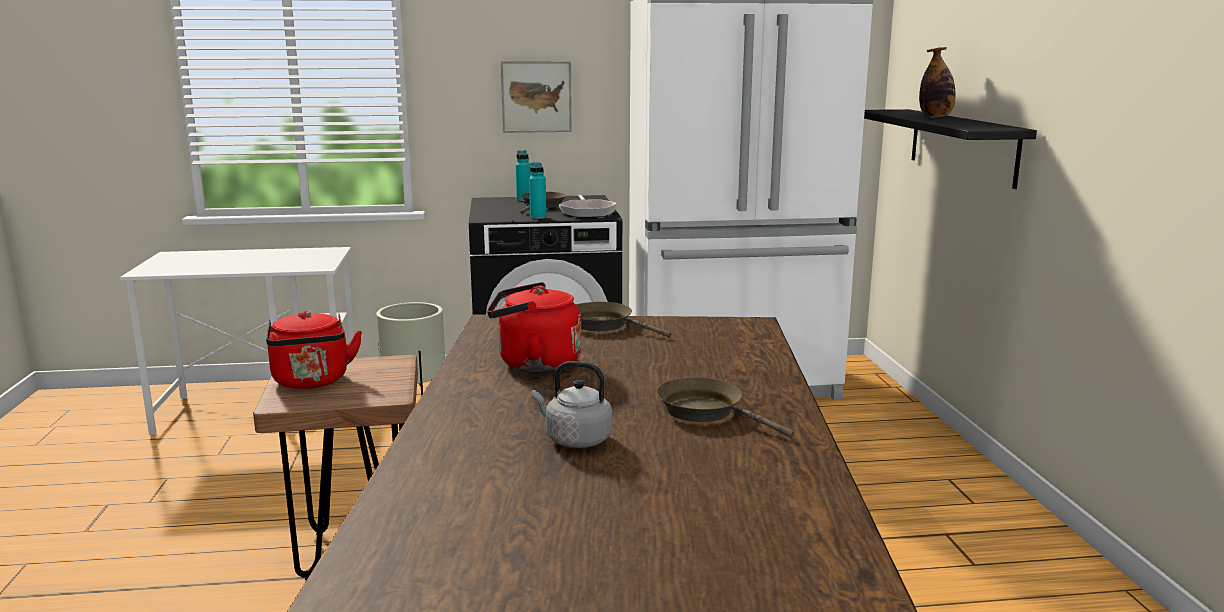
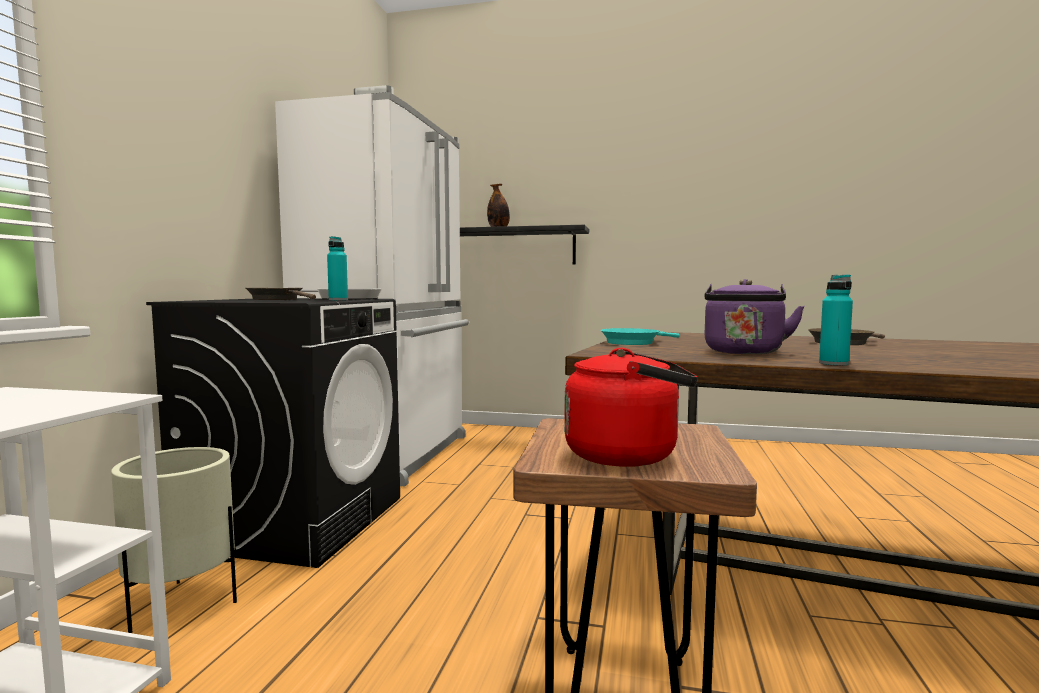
camera: 70 degrees left, 10 degrees down
red kettle [487,282,581,373] -> purple kettle [704,279,805,354]
picture [501,61,572,133] -> none
turquoise bottle [516,150,531,201] -> turquoise bottle moved to [819,274,853,366]
grey kettle [532,361,612,448] -> none
brown frying pan [576,302,671,337] -> turquoise frying pan [600,328,680,345]

